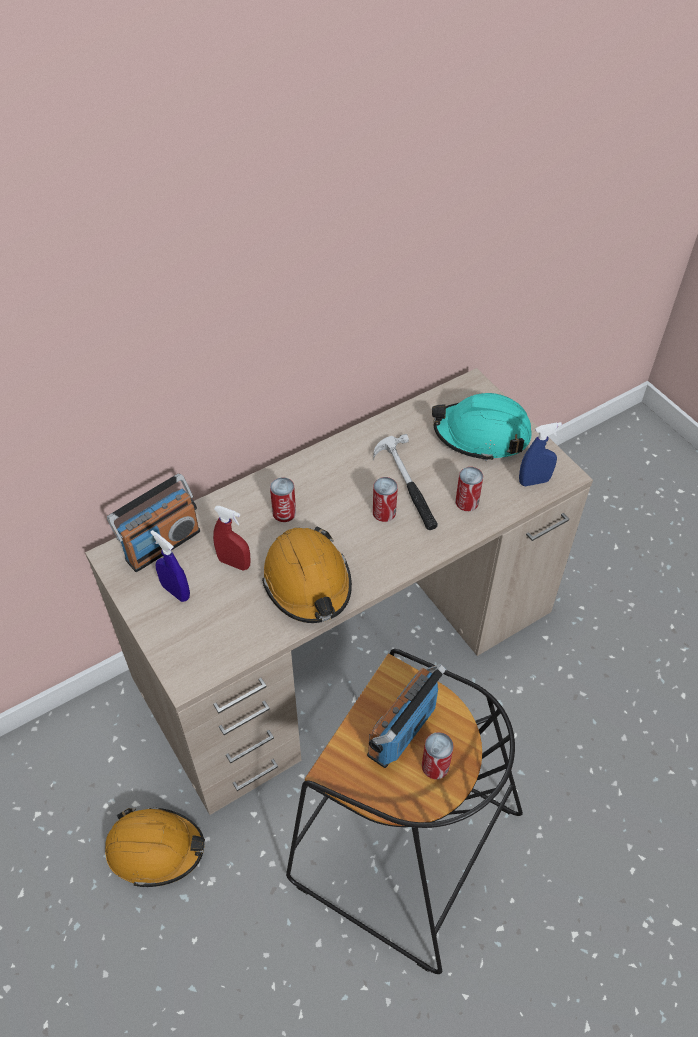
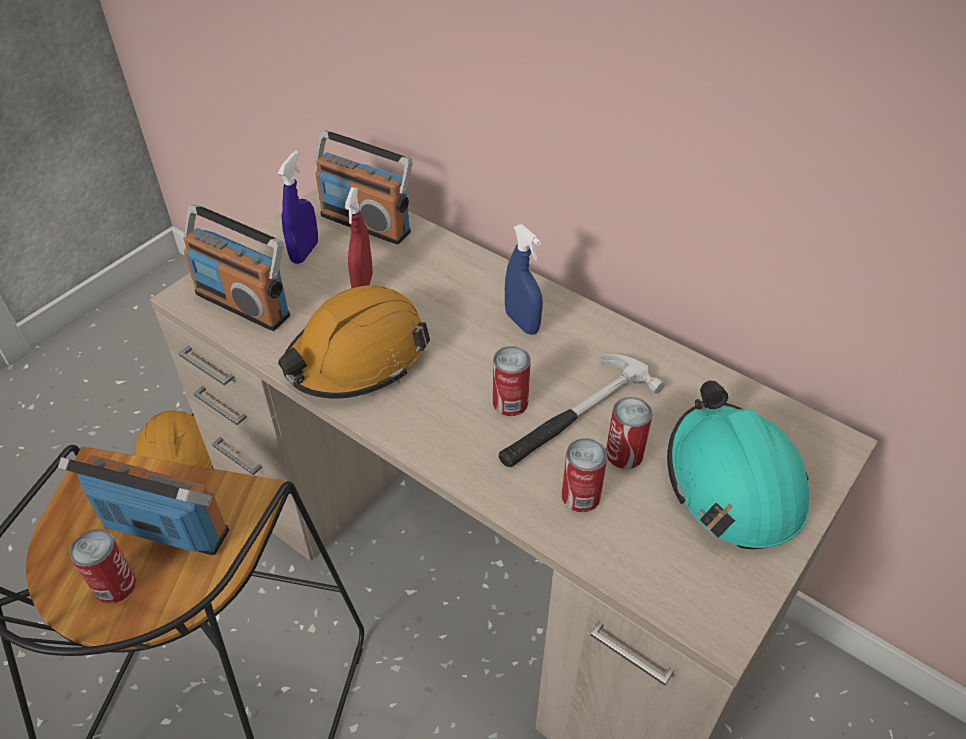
camera: 70 degrees right, 5 degrees down
can [270,477,296,522] -> can moved to [606,397,653,469]
blue spray bottle [519,422,562,486] -> blue spray bottle moved to [505,224,543,334]
none -> radio [183,205,290,331]

